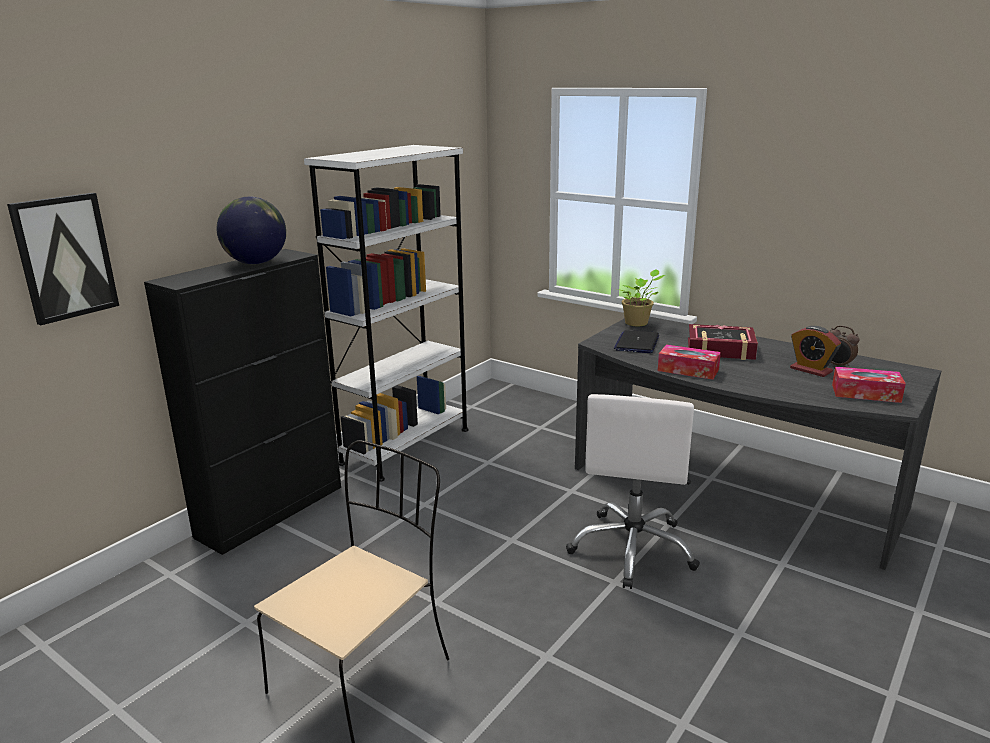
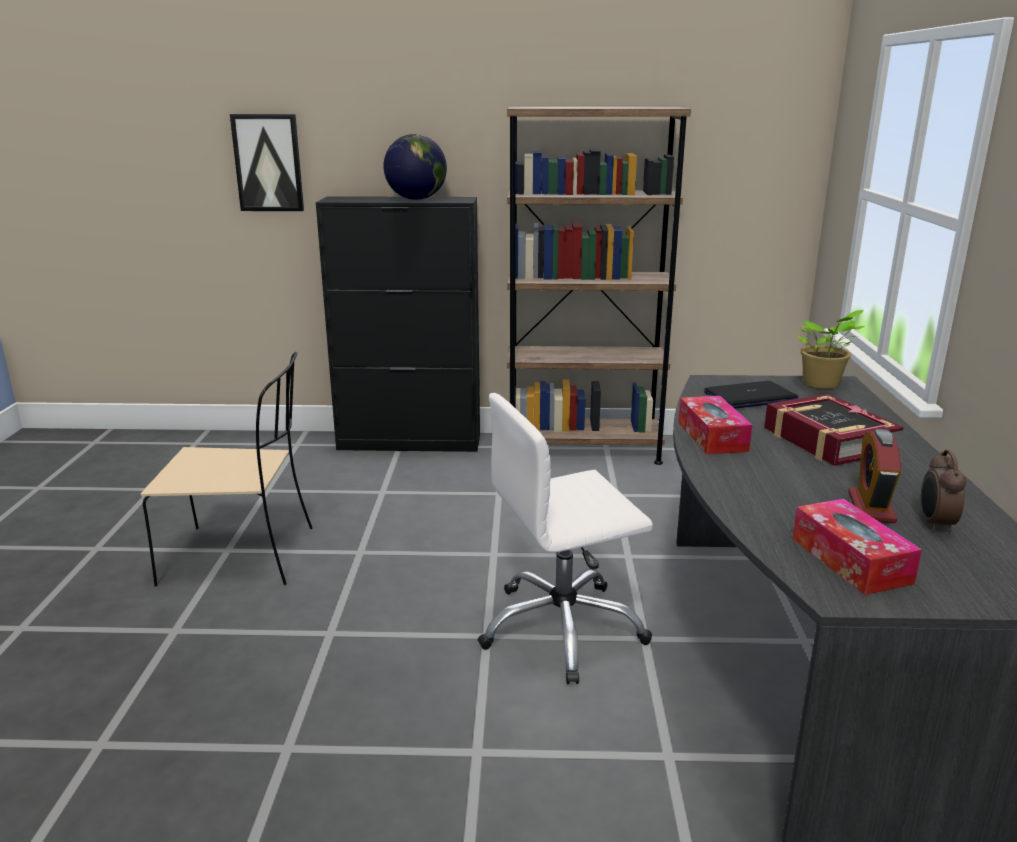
camera: 55 degrees right, 0 degrees up
white bookcase [304,145,469,482] -> brown bookcase [507,107,691,465]

